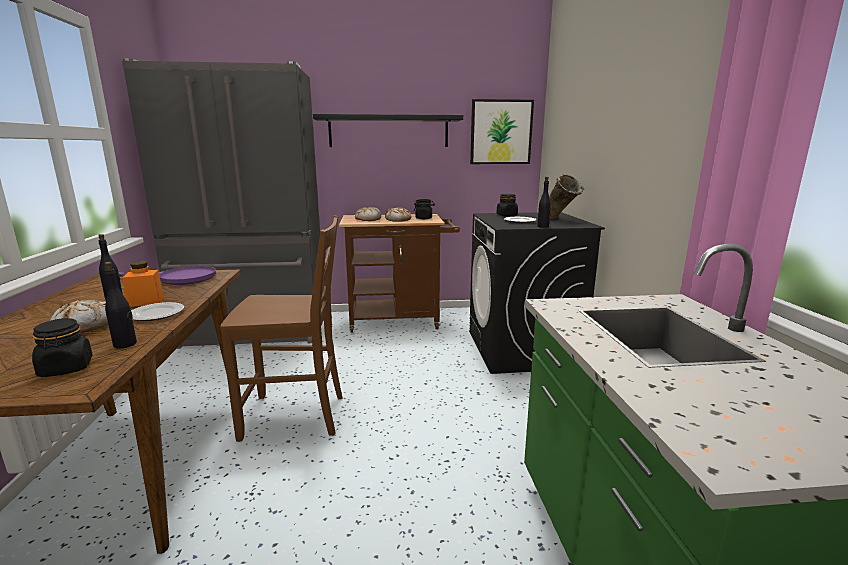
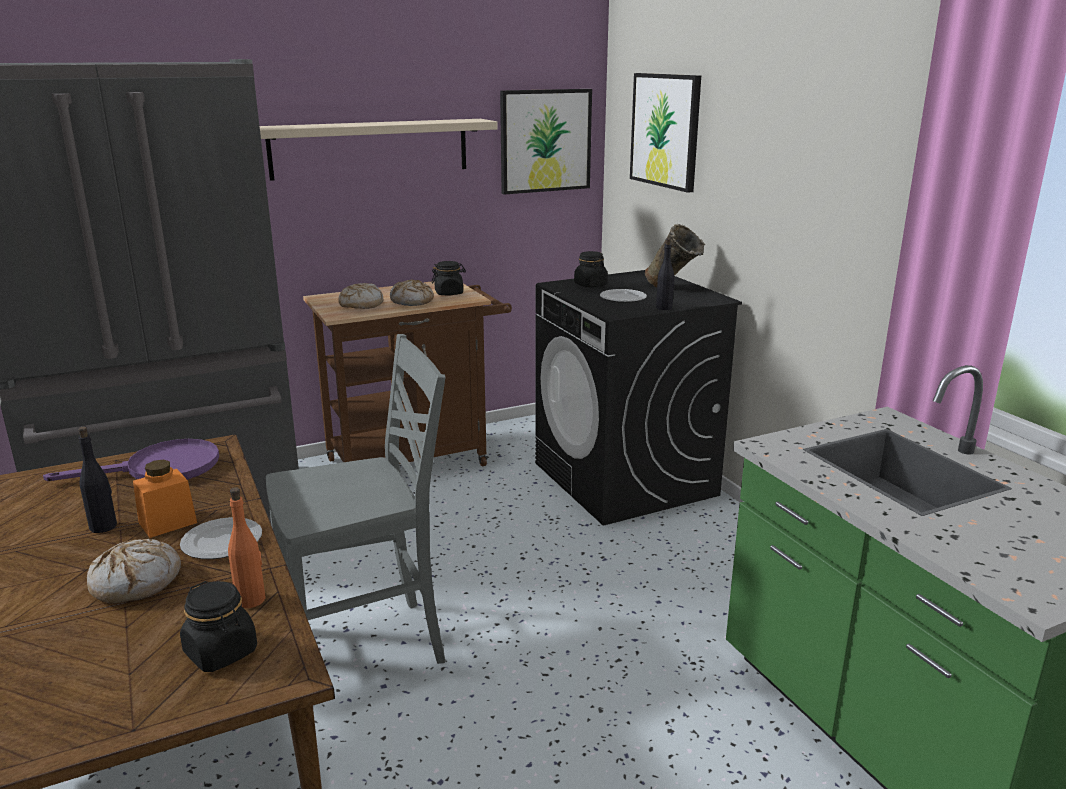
camera: 20 degrees left, 5 degrees up
black bottle [104,262,137,349] -> orange bottle [228,487,266,608]
brown chair [220,216,343,442] -> grey chair [266,334,445,664]
black shelf [313,114,463,147] -> beige shelf [260,119,498,181]
none -> picture [630,73,701,193]

